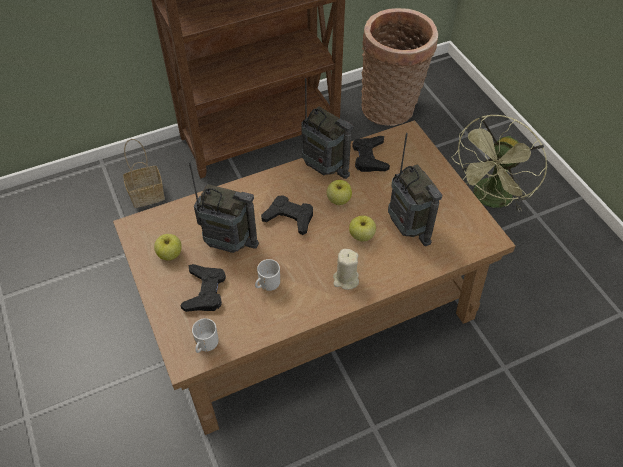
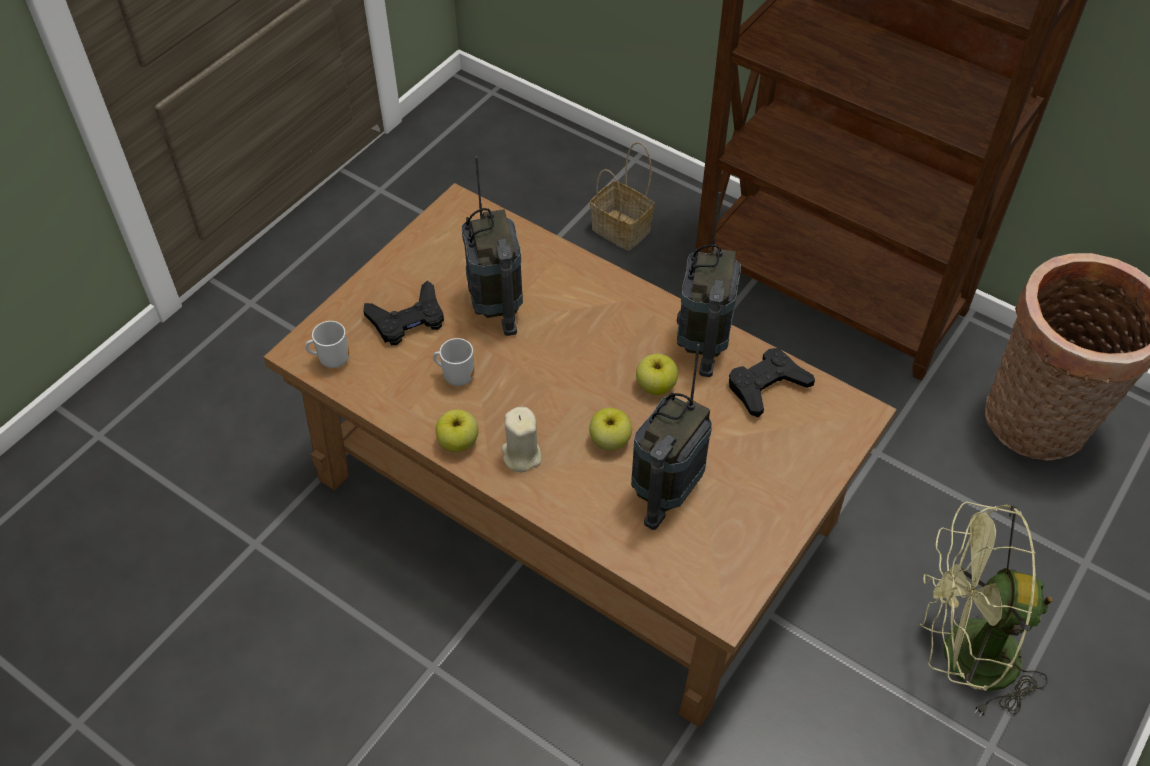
camera: 60 degrees right, 0 degrees up
apple [154,234,182,261] -> apple moved to [436,409,479,452]
black game controller [261,196,313,235] -> none

